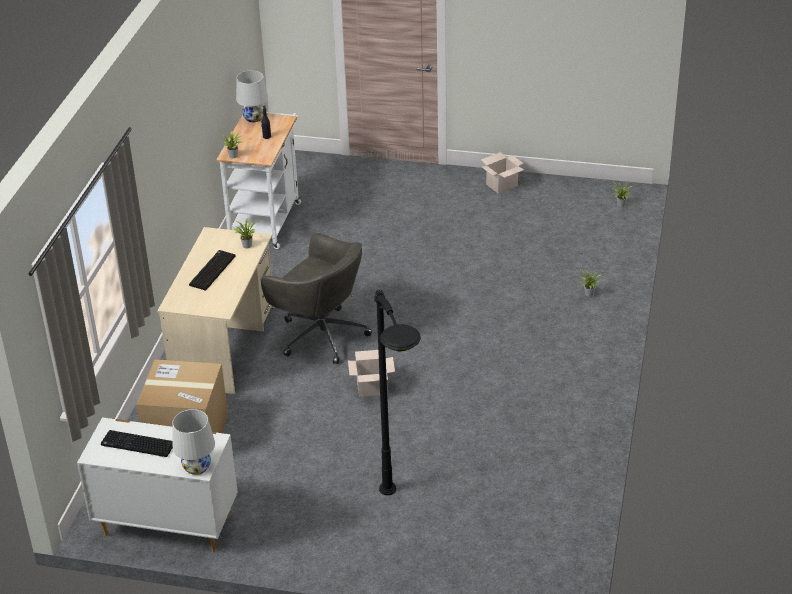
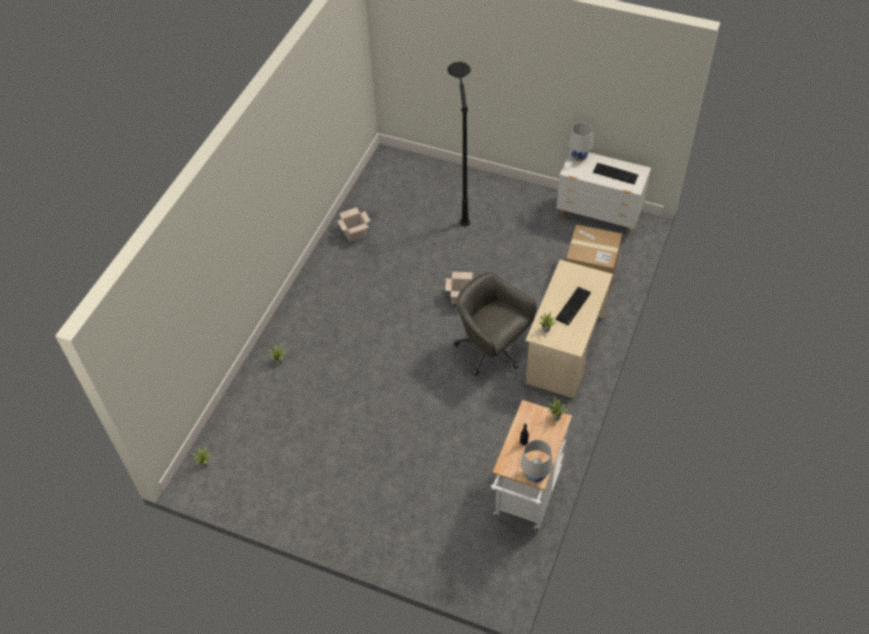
camera: 170 degrees left, 15 degrees up
cardboard box [481,152,524,194] -> cardboard box moved to [337,207,371,242]

